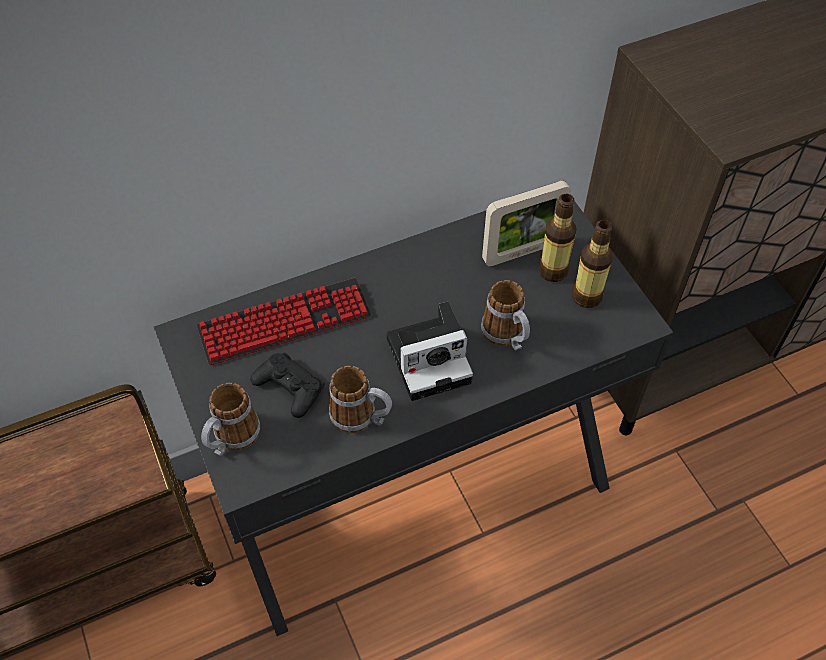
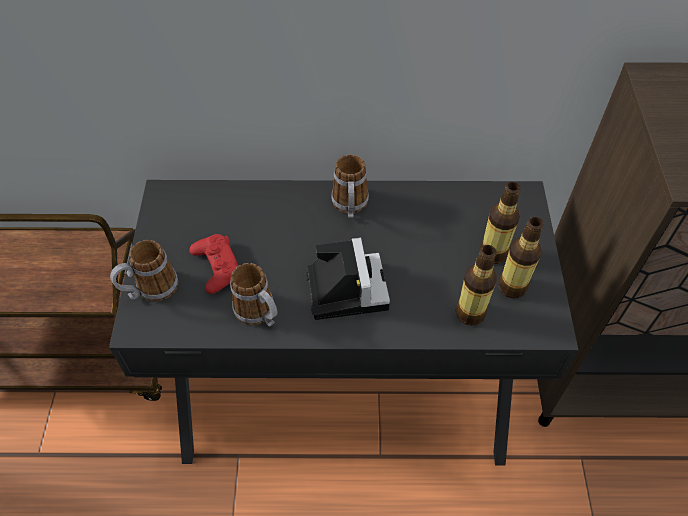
camera: 25 degrees right, 0 degrees up
keyboard [197,278,371,365] -> none
black game controller [250,352,325,418] -> red game controller [189,234,239,294]
camera [387,302,473,401] -> camera turned 105 degrees counterclockwise [306,238,390,320]
mug [481,280,530,350] -> mug moved to [331,154,369,218]
picture frame [482,181,571,266] -> none
none -> bottle [456,245,497,325]

